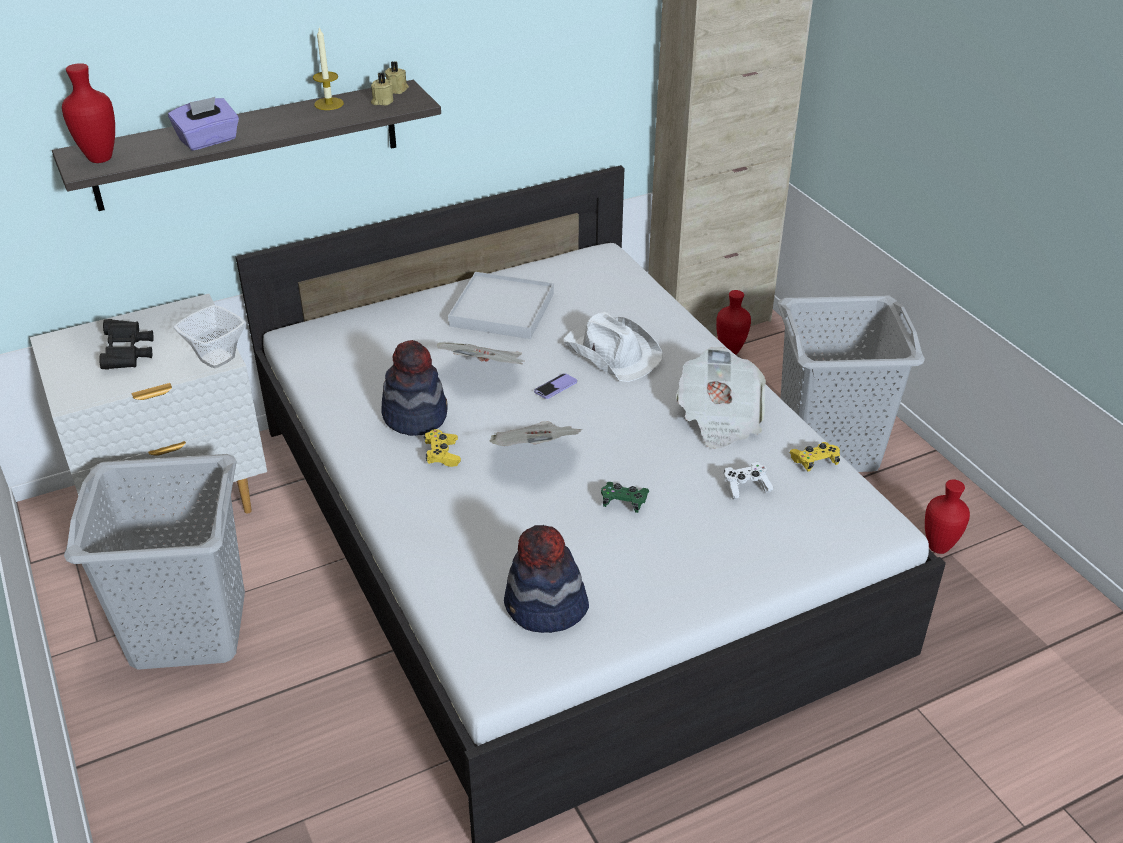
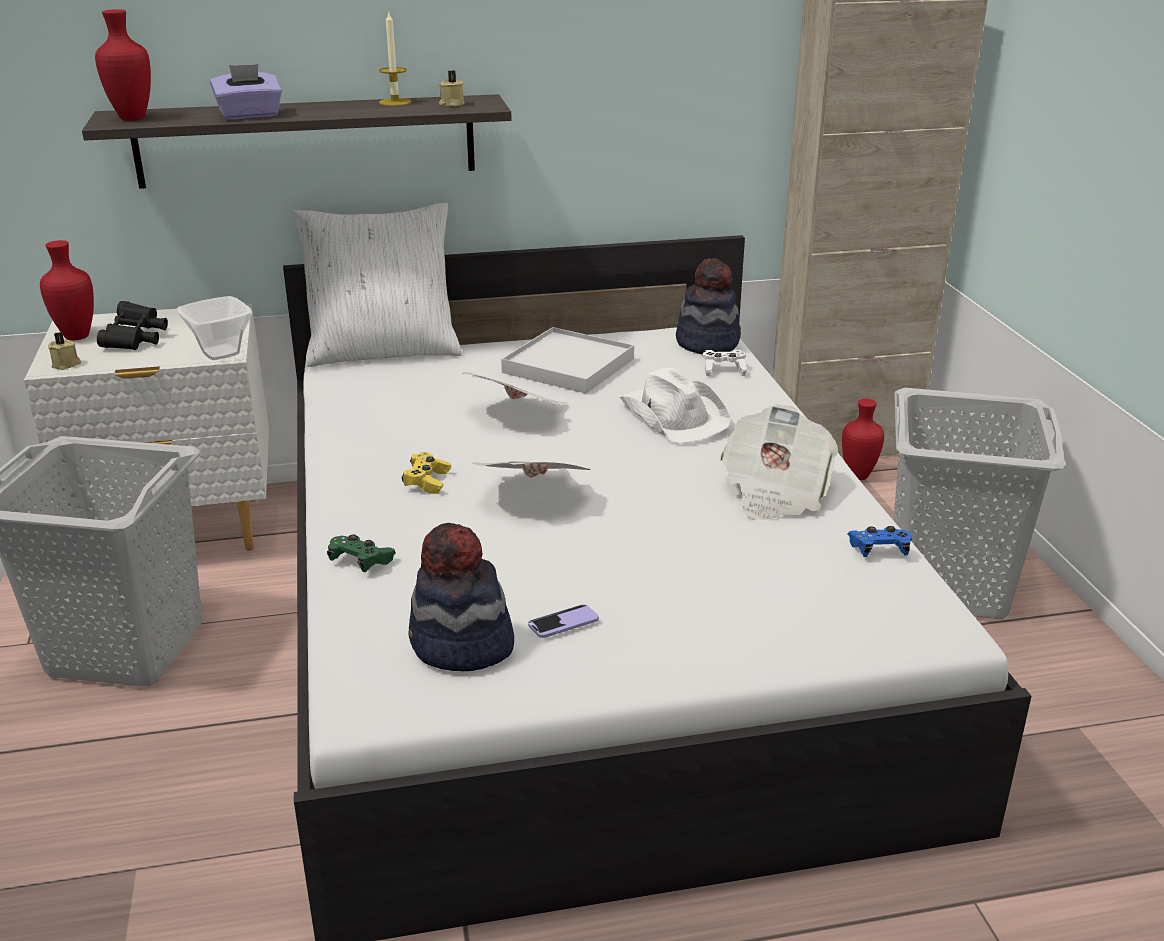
camera: 15 degrees right, 10 degrees down
hat [381,340,448,436] -> hat moved to [676,258,741,354]
beige candle [385,61,409,94] -> beige candle moved to [48,332,81,370]
phone [534,373,577,399] -> phone moved to [528,605,599,638]
green game controller [601,482,650,513] -> green game controller moved to [327,534,396,572]
white game controller [724,462,773,500] -> white game controller moved to [703,350,748,376]
yellow game controller [789,442,840,472] -> blue game controller [848,526,912,557]
red vase [925,480,970,554] -> red vase moved to [40,240,94,340]
none -> white pillow [292,202,462,367]

